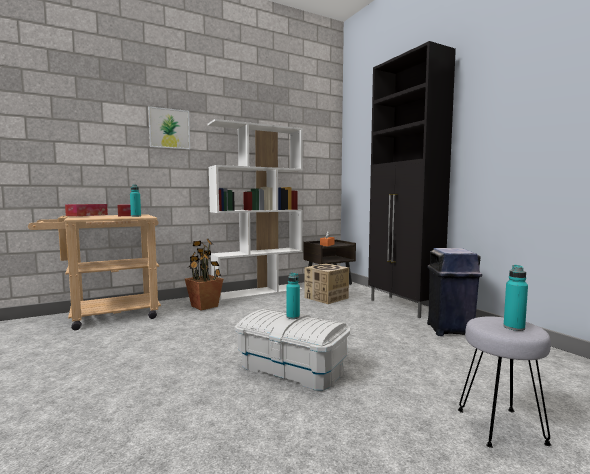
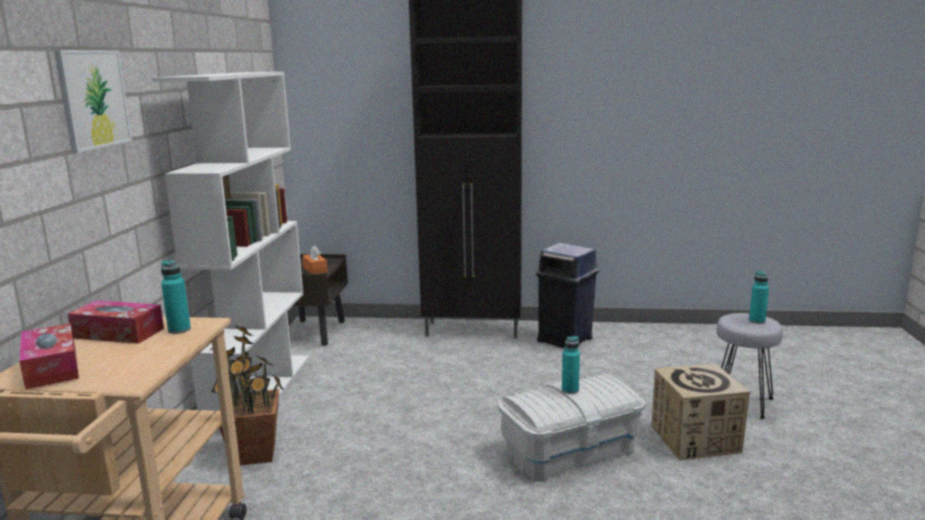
camera: 55 degrees left, 10 degrees up
cardboard box [305,263,349,304] -> cardboard box moved to [651,363,750,460]

